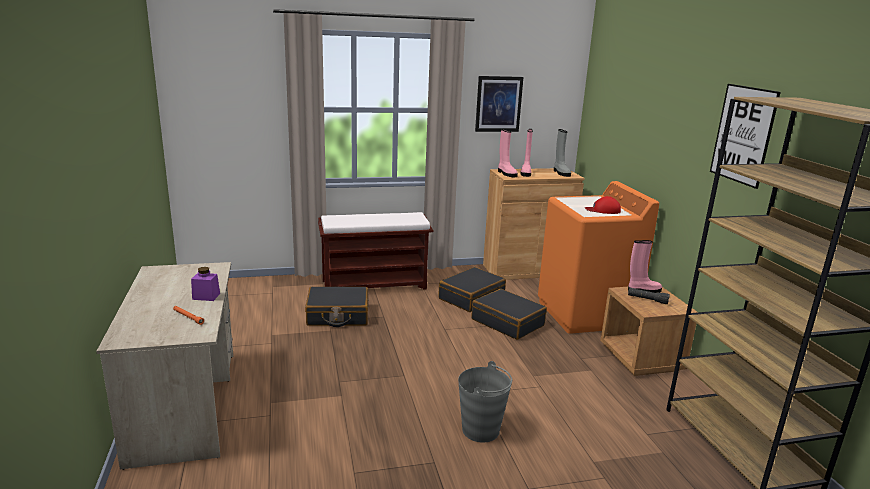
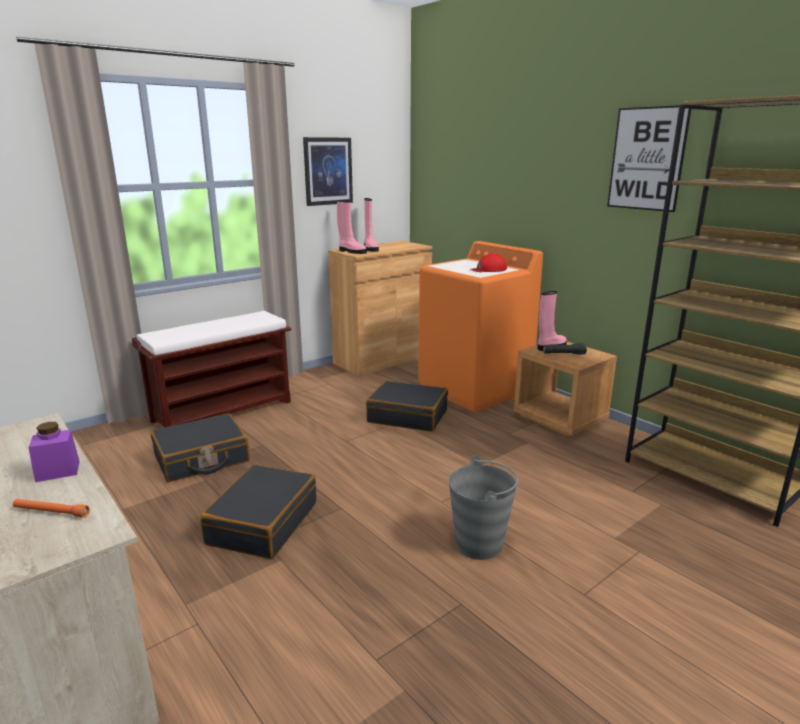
camera: 25 degrees left, 0 degrees up
black suitcase [438,267,506,312] -> black suitcase moved to [201,465,317,559]
grey boot [554,129,571,177] -> none

